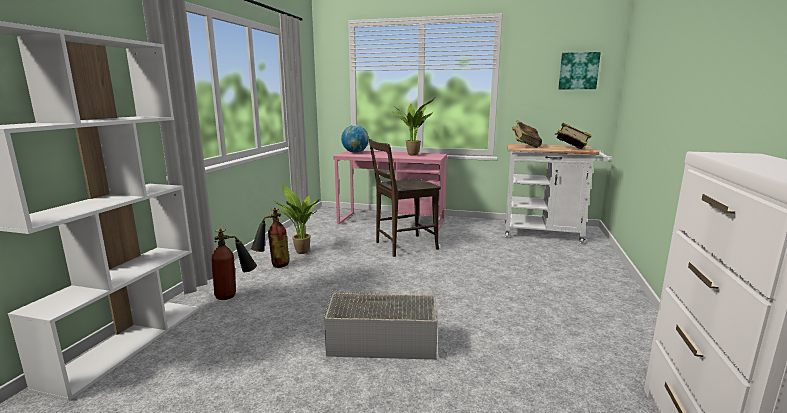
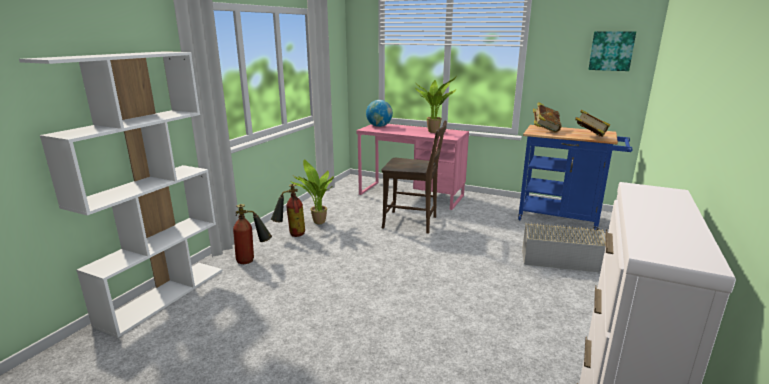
camera: 10 degrees right, 5 degrees up
grey storage box [324,291,438,360] -> grey storage box moved to [522,222,606,273]
brown chair [369,139,441,257] -> brown chair turned 150 degrees counterclockwise [381,121,447,234]
white cart [505,144,613,244] -> blue cart [518,125,633,230]

